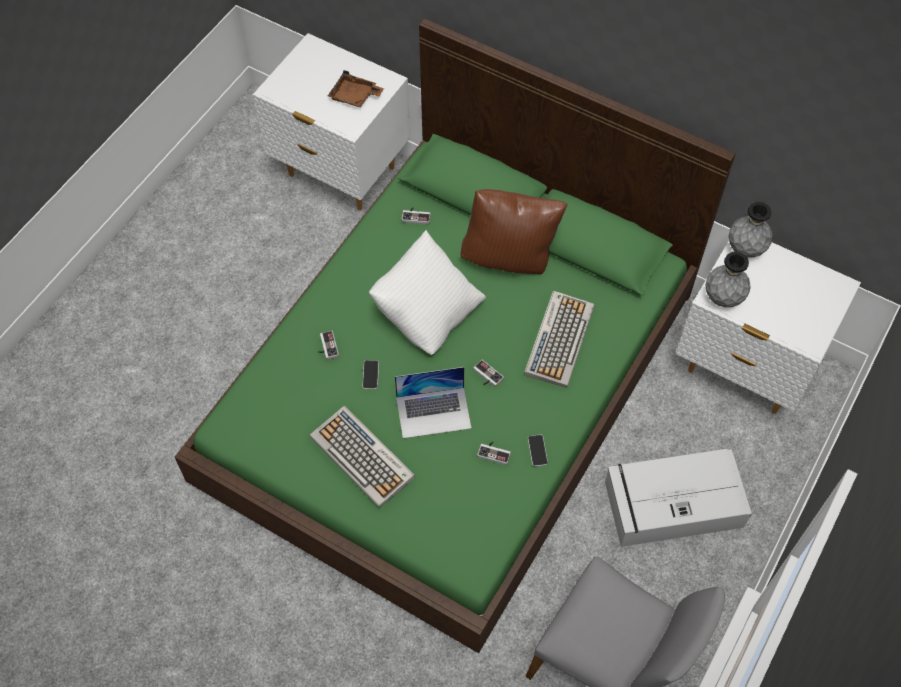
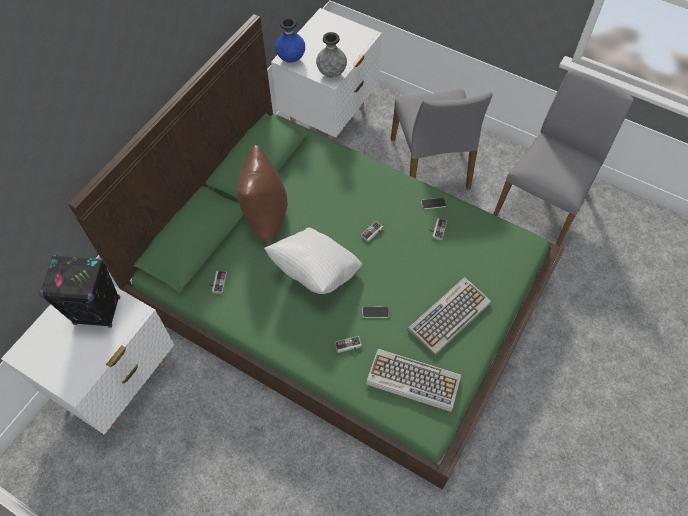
camera: 90 degrees left, 0 degrees up
brown tray [328,70,384,107] -> black speaker [39,255,120,328]
laptop [395,367,472,438] -> none
keyboard [524,291,595,388] -> keyboard moved to [366,349,461,412]
grey storage box [605,449,752,547] -> grey chair [391,89,493,190]
grey vase [728,202,773,258] -> blue vase [275,17,305,63]

